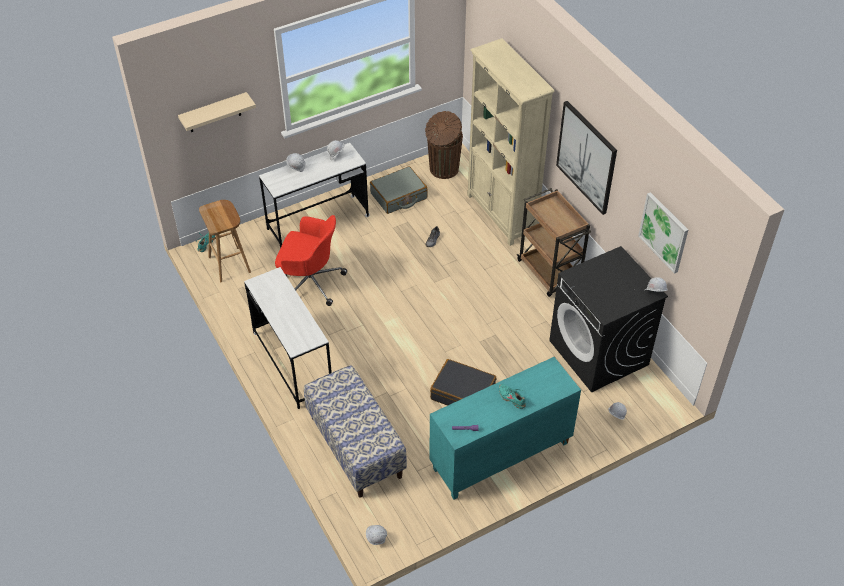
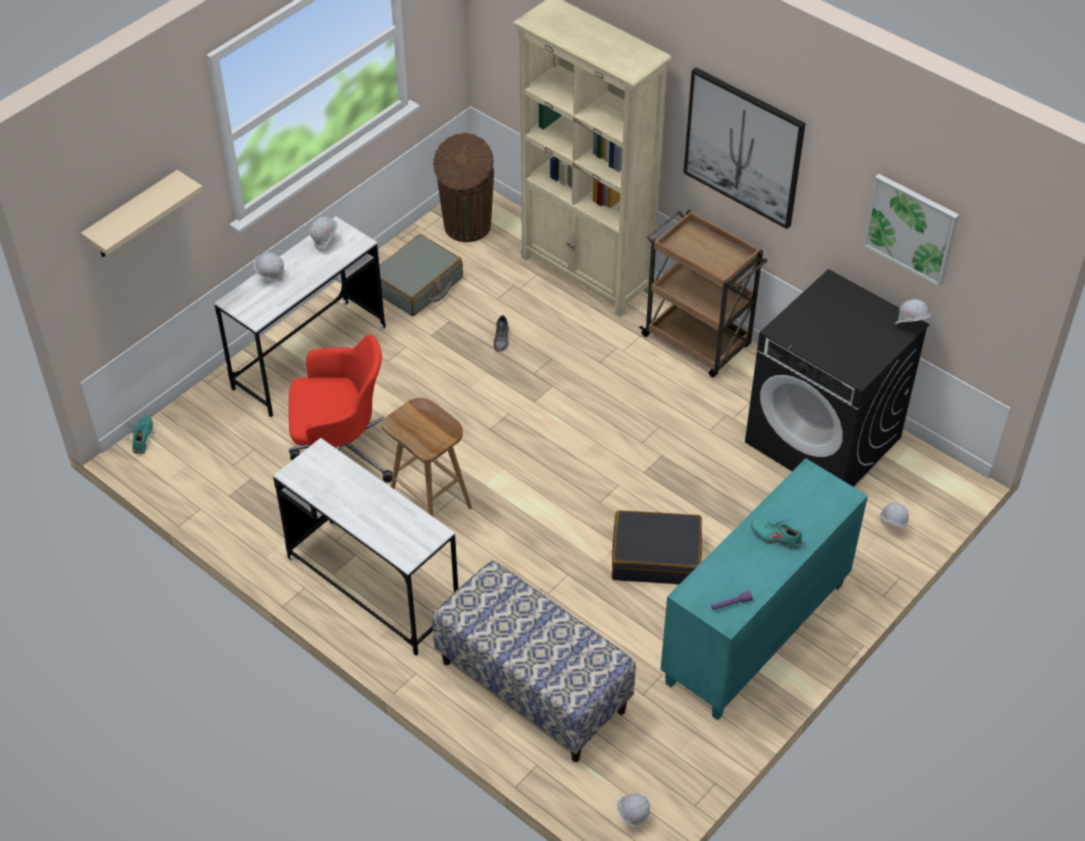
camera: 20 degrees left, 0 degrees up
brown stool [199,200,251,283] -> brown stool moved to [381,398,472,517]

